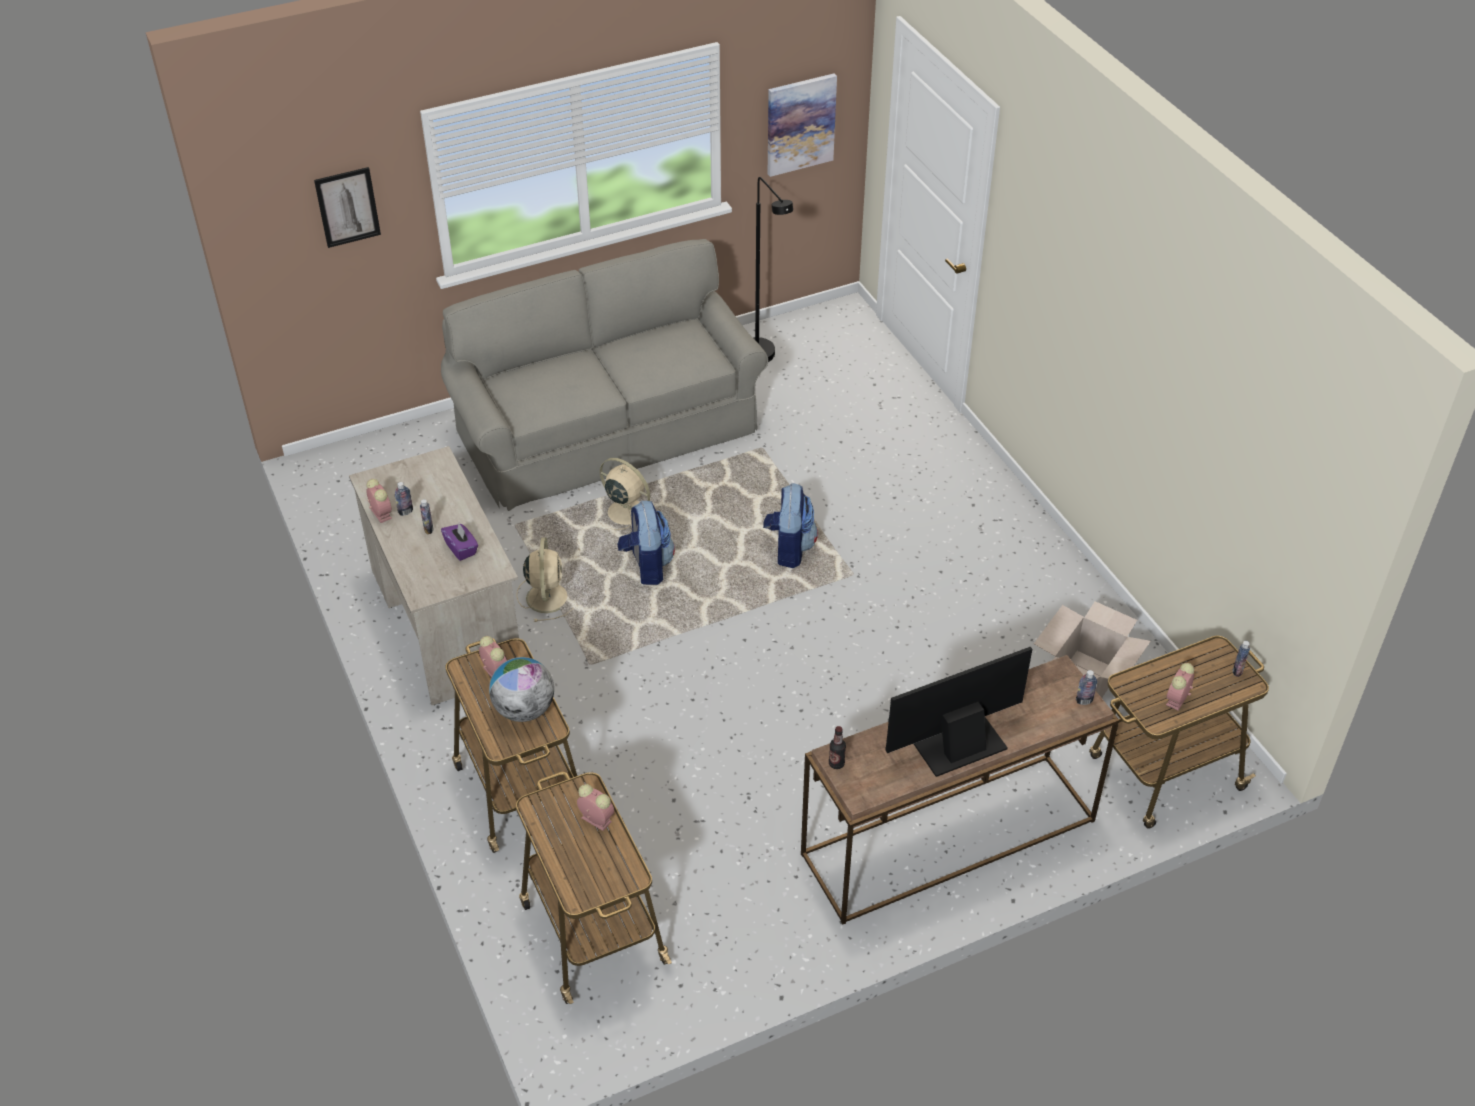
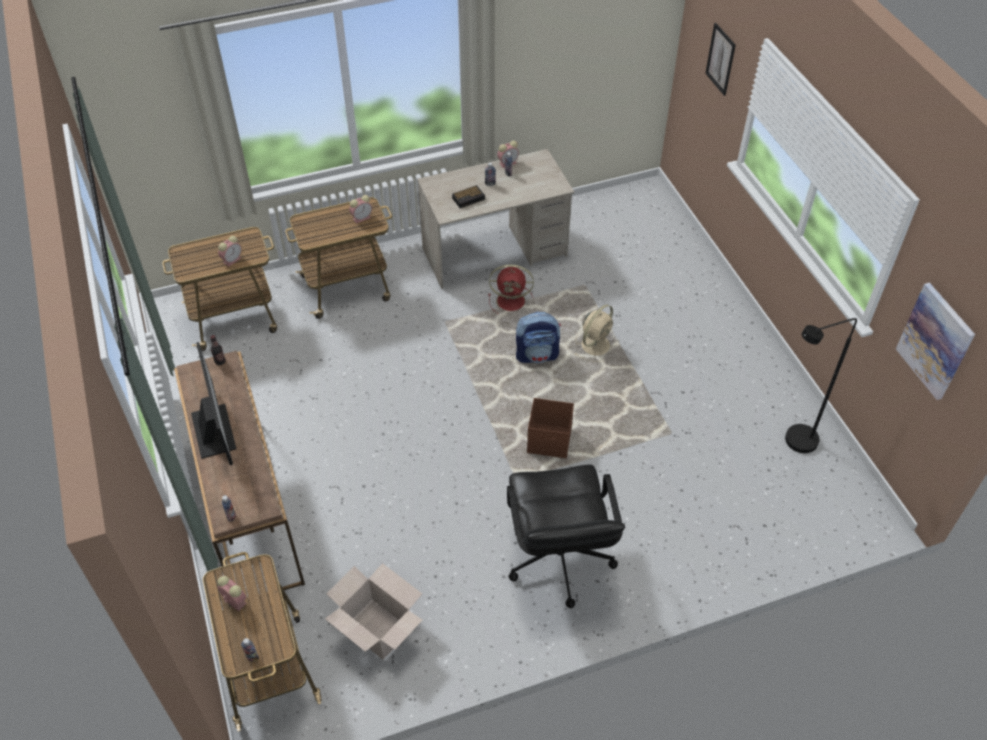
camera: 95 degrees right, 5 degrees up
grey sofa [441,239,768,511] -> none
purple tissue box [441,524,478,561] -> alarm clock [452,185,485,208]
globe [489,657,554,722] -> none
beige fan [516,537,574,622] -> red fan [488,265,534,314]
backpack [763,483,818,568] -> brown storage box [527,398,574,458]
none -> black office chair [507,465,625,608]

